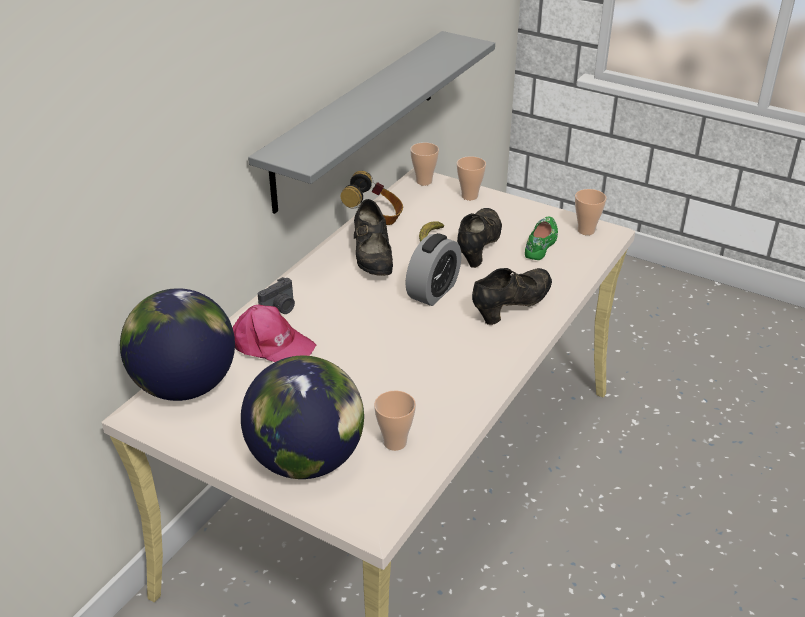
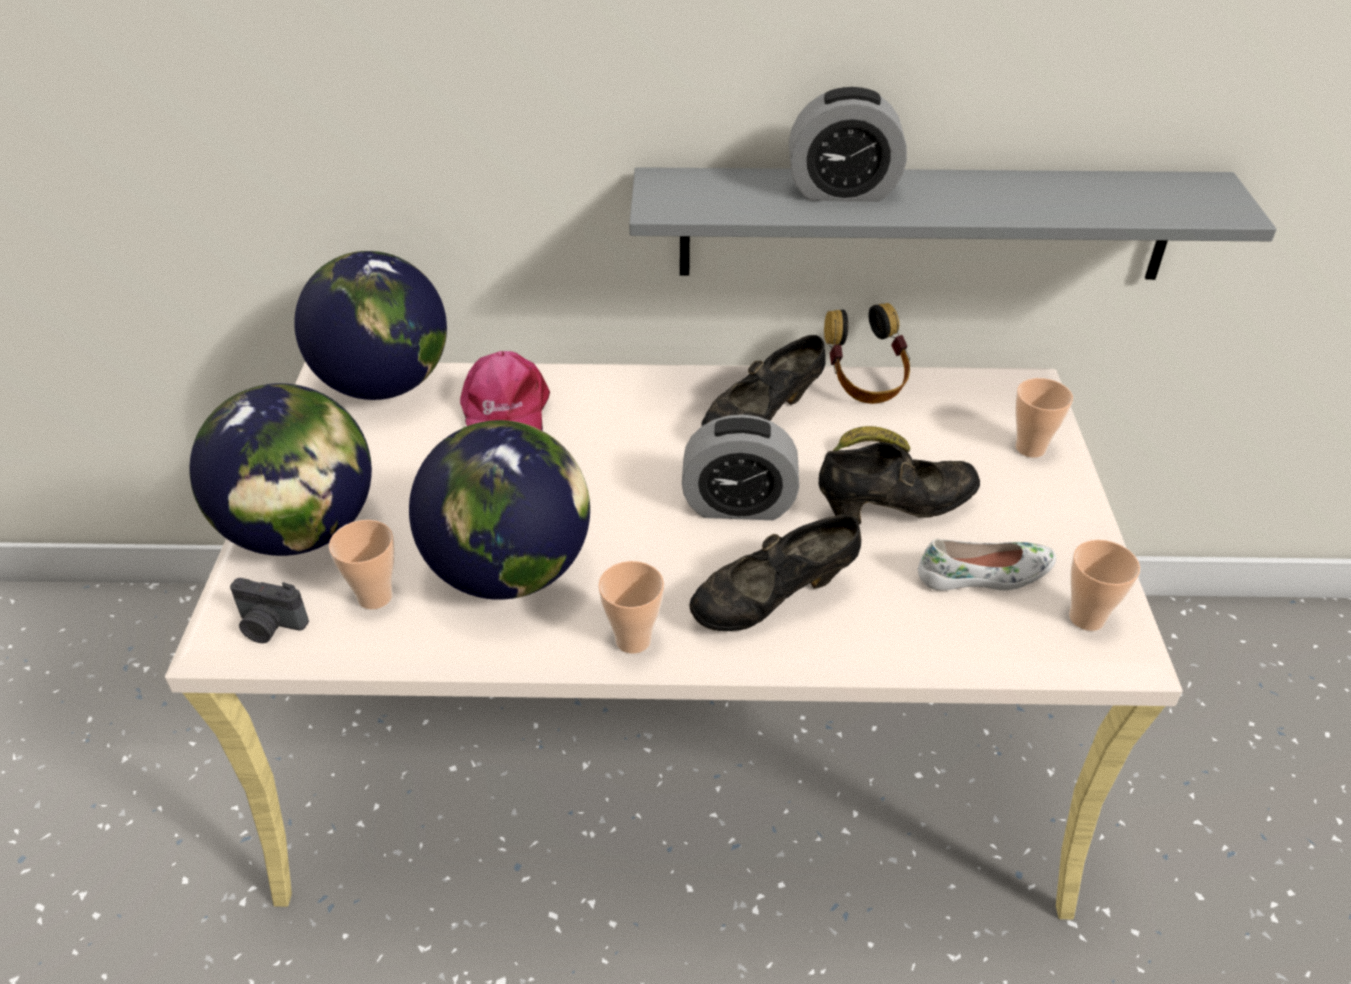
camera: 60 degrees right, 5 degrees up
camera [257,277,295,314] -> camera moved to [230,578,309,643]
cup [410,142,439,185] -> cup moved to [598,561,664,654]
black shoe [472,268,552,325] -> black shoe turned 135 degrees clockwise [689,515,861,631]
green shoe [525,216,558,260] -> white shoe [918,539,1056,590]
none -> globe [409,420,590,600]
none -> alarm clock [789,87,907,202]

